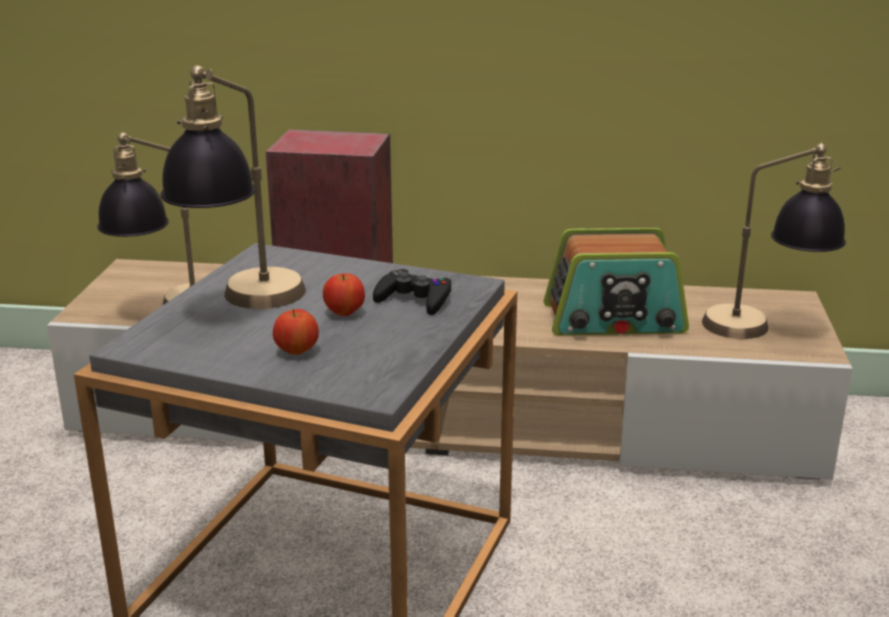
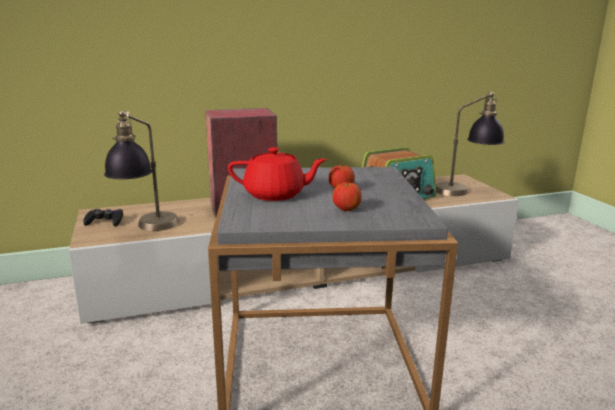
camera: 25 degrees left, 5 degrees down
table lamp [160,66,306,309] -> red teapot [228,147,327,201]
black game controller [373,269,451,315] -> black game controller moved to [83,209,123,226]

